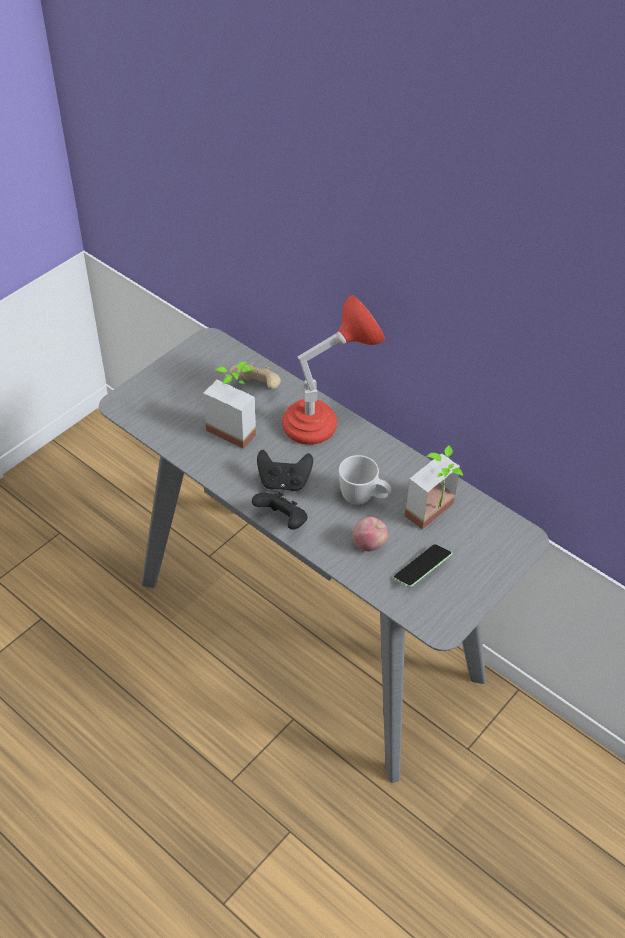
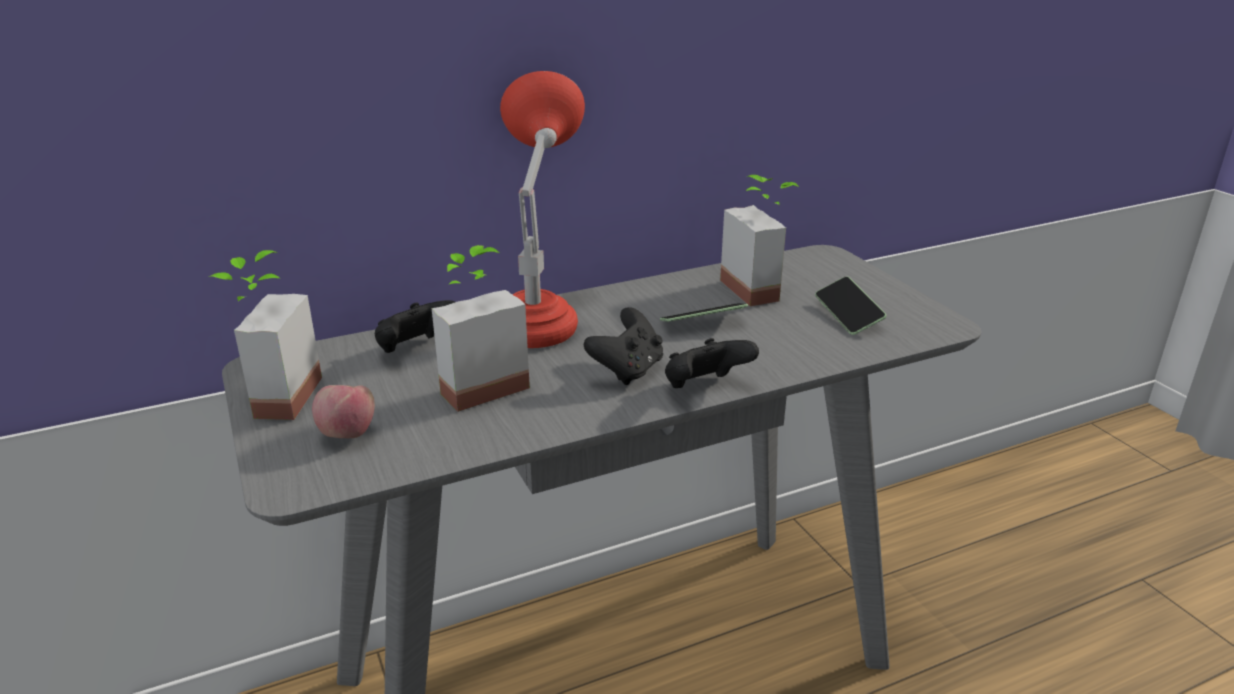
camera: 65 degrees left, 20 degrees down
beige game controller [230,362,281,390] -> black game controller [375,300,455,353]
white mug [339,455,392,505] -> phone [660,303,748,322]
apple [353,517,388,551] -> apple moved to [312,385,375,438]
none -> potted plant [208,250,322,420]

